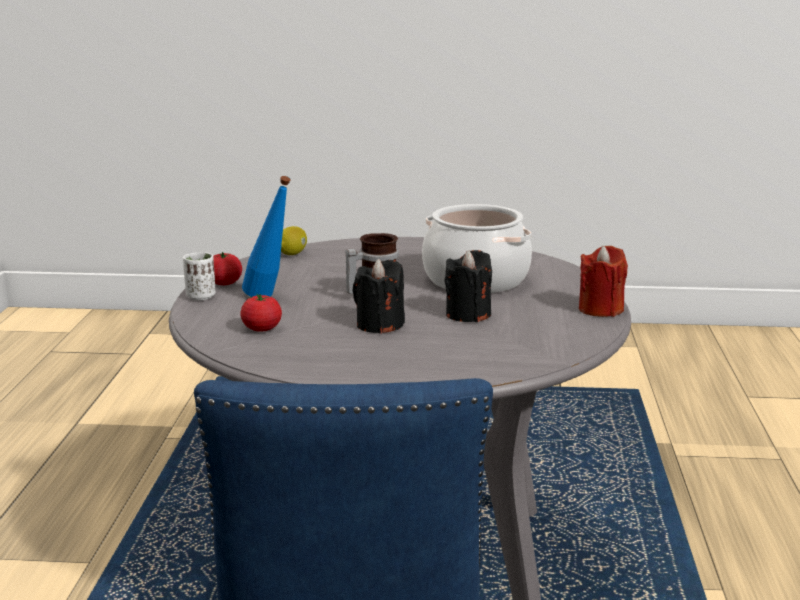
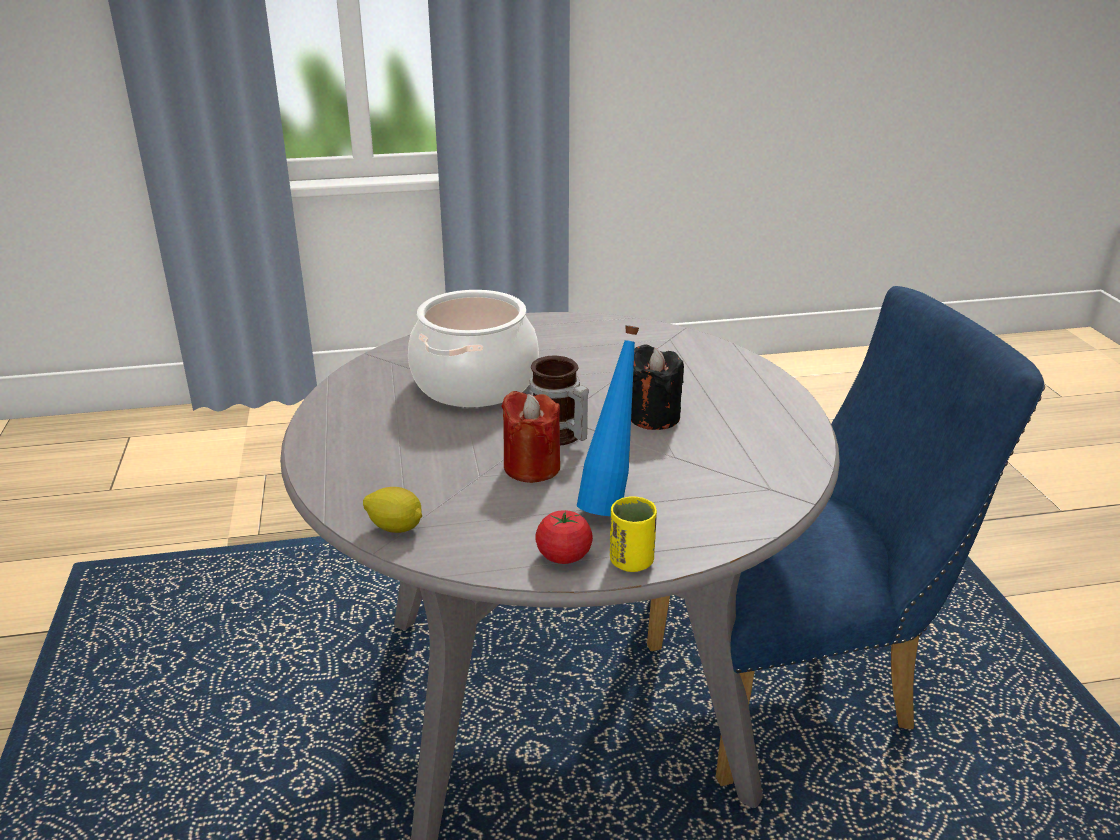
camera: 105 degrees left, 10 degrees up
white cup [183,252,216,300] -> yellow cup [610,496,657,572]
tomato [241,293,282,331] -> none
black candle [445,250,492,322] -> none
red candle [579,245,628,317] -> red candle moved to [501,391,560,483]

